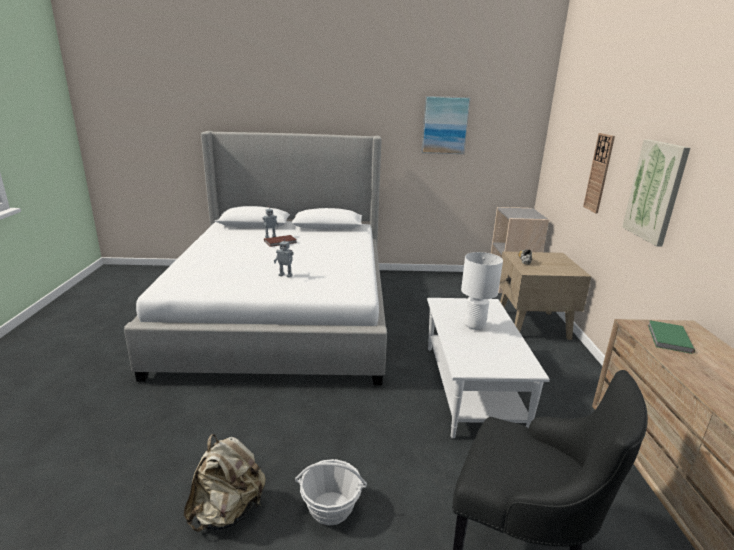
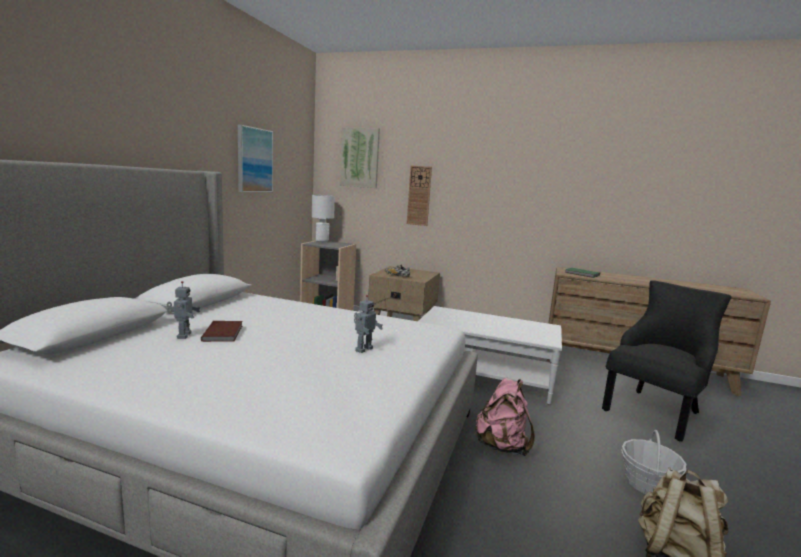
camera: 70 degrees left, 10 degrees down
white table lamp [461,252,503,330] -> white table lamp moved to [312,195,335,242]
picture [622,139,690,247] -> picture moved to [340,127,380,188]
none -> pink backpack [474,378,535,456]

